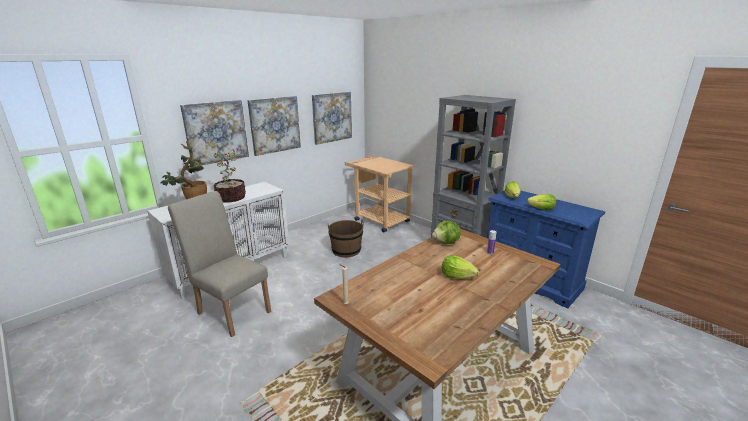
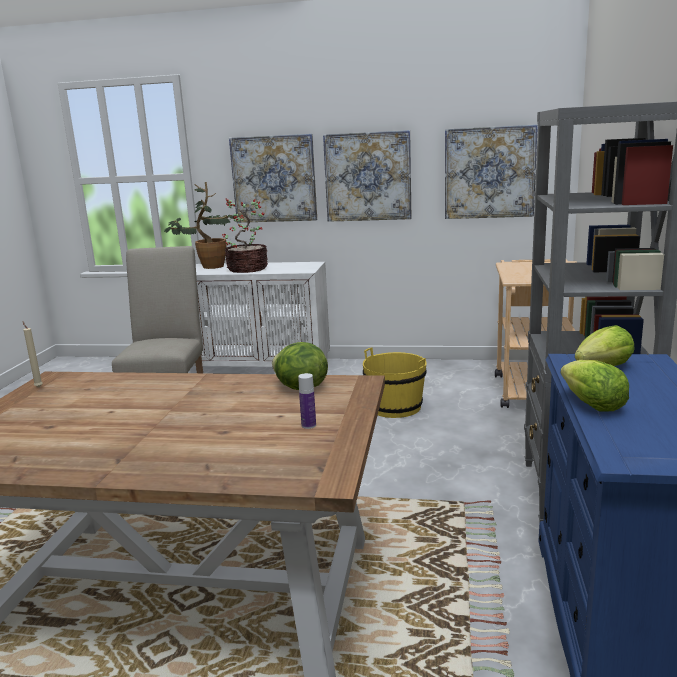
camera: 55 degrees right, 5 degrees down
brown bucket [328,220,364,258] -> yellow bucket [363,347,427,418]
lettuce [442,255,479,279] -> none

